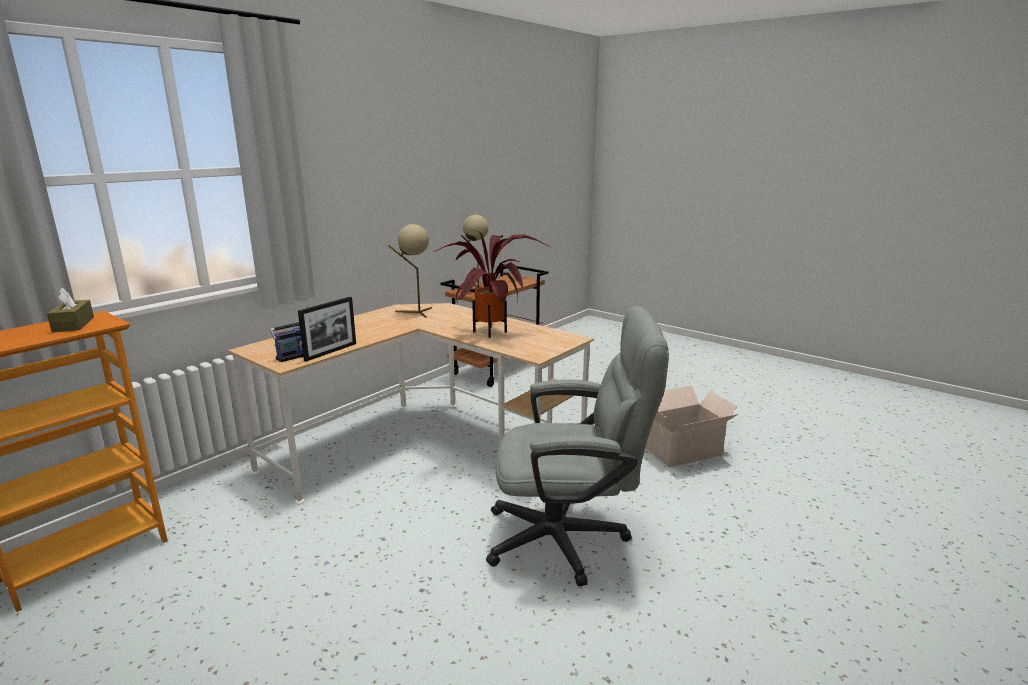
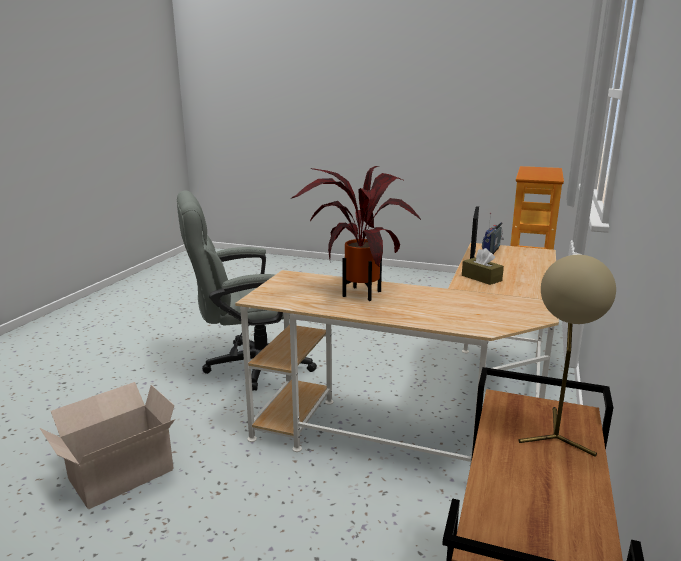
camera: 160 degrees right, 0 degrees up
brown tissue box [47,288,94,332] -> brown tissue box moved to [462,248,504,285]
beige table lamp [388,224,432,318] -> none

